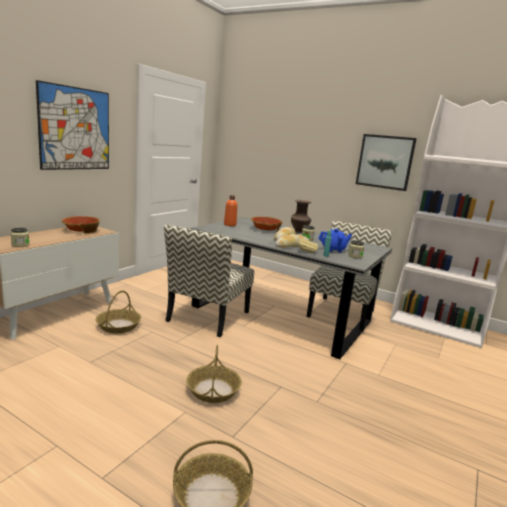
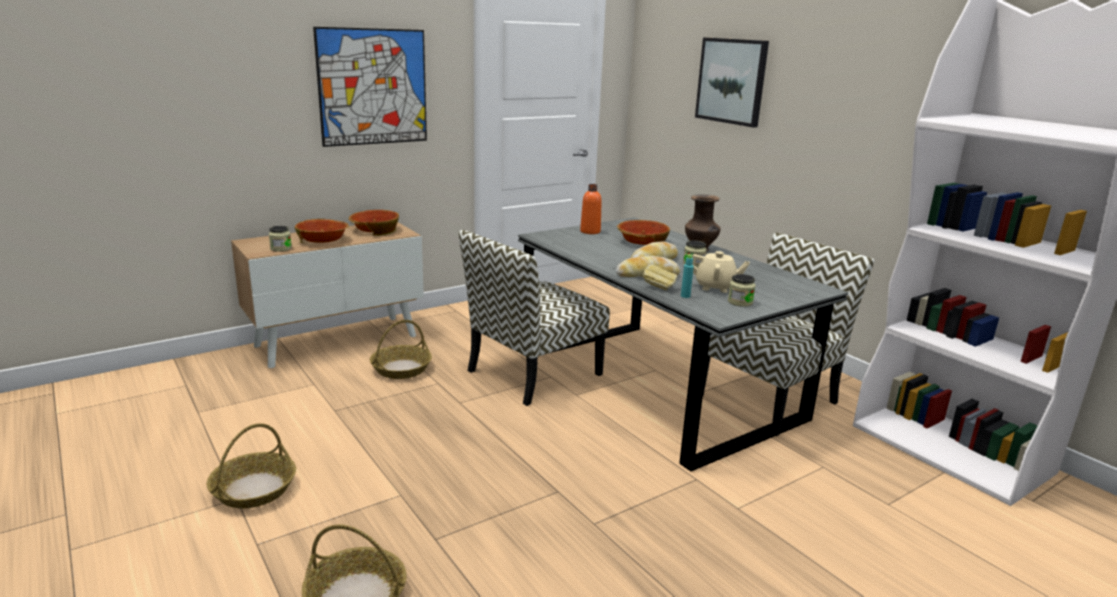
camera: 25 degrees right, 5 degrees up
basket [186,345,242,403] -> basket moved to [207,423,296,508]
blue teapot [318,229,352,252] -> beige teapot [692,251,750,293]
picture [356,134,417,191] -> picture moved to [695,37,769,127]
none -> bowl [295,219,349,243]

